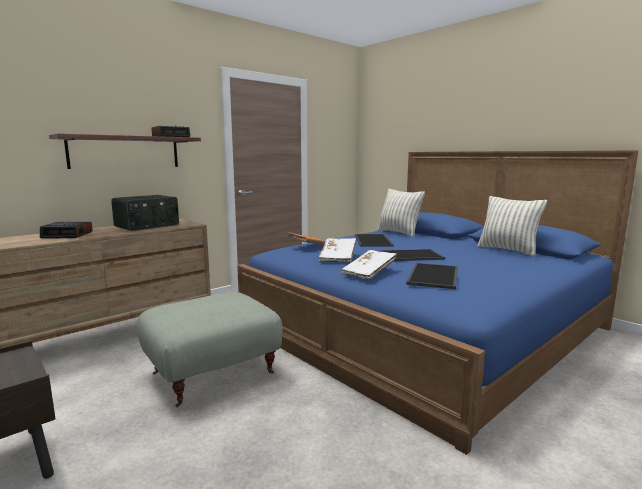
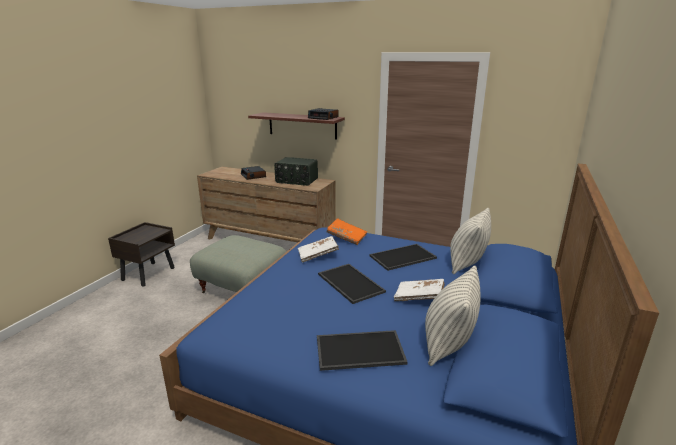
camera: 65 degrees right, 10 degrees up
white book [341,250,397,280] -> white book moved to [394,279,445,301]
tray [406,263,458,289] -> tray moved to [317,330,408,371]

